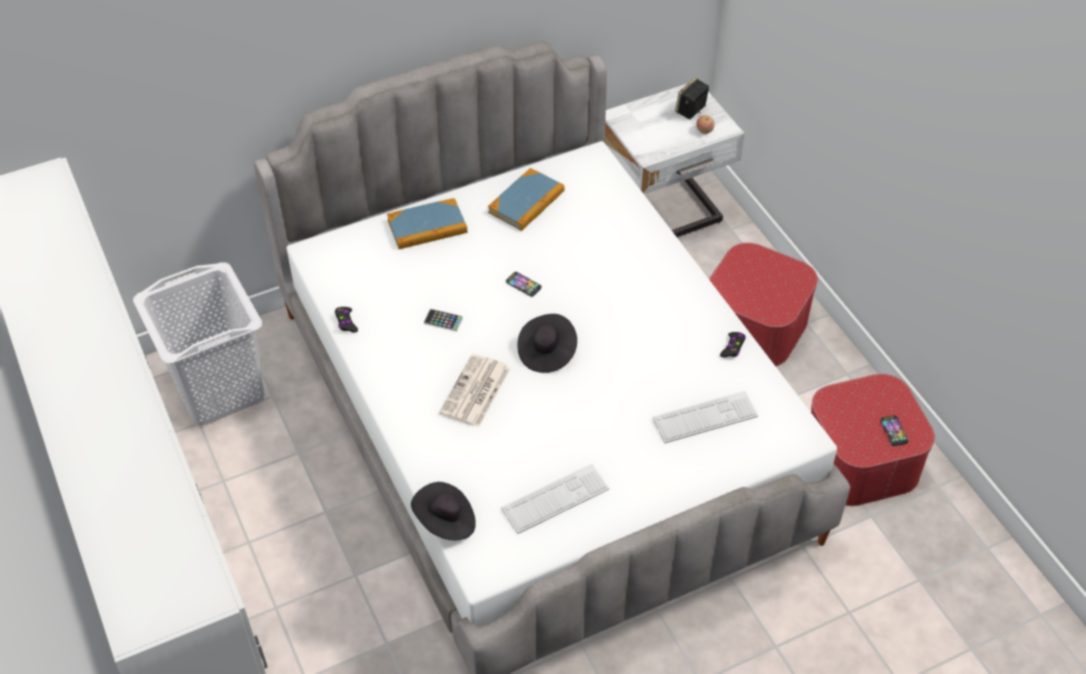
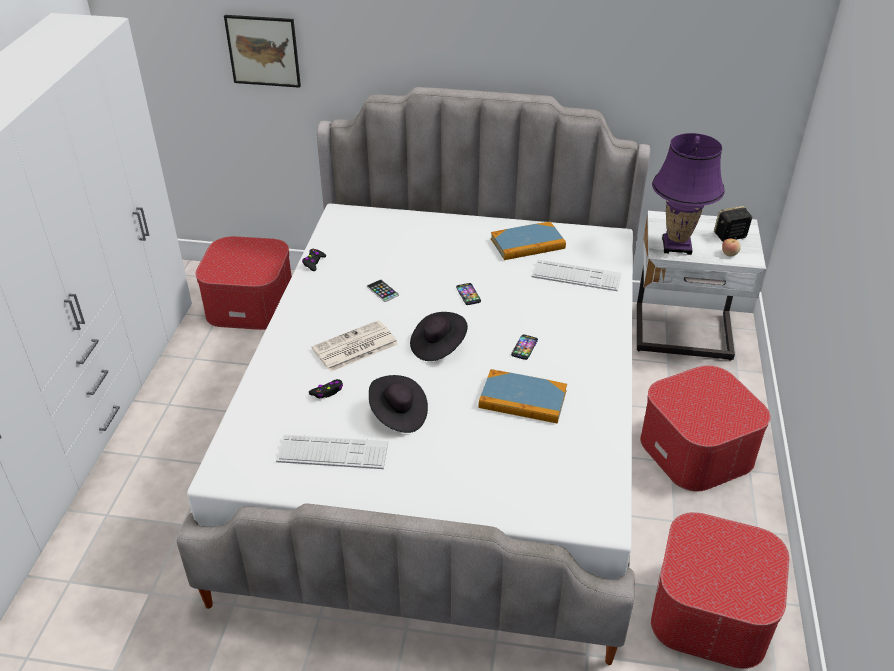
camera: 35 degrees right, 10 degrees down
white laundry basket [133,262,264,426] -> ottoman [195,236,292,330]
book [387,198,467,249] -> book moved to [479,369,567,424]
black hat [411,482,476,540] -> black hat moved to [369,375,428,433]
keyboard [653,391,758,443] -> keyboard moved to [532,259,621,291]
black game controller [720,332,746,357] -> black game controller moved to [309,379,343,398]
phone [880,416,908,446] -> phone moved to [511,334,538,360]
none -> picture [224,15,301,88]
none -> purple table lamp [652,133,725,255]

